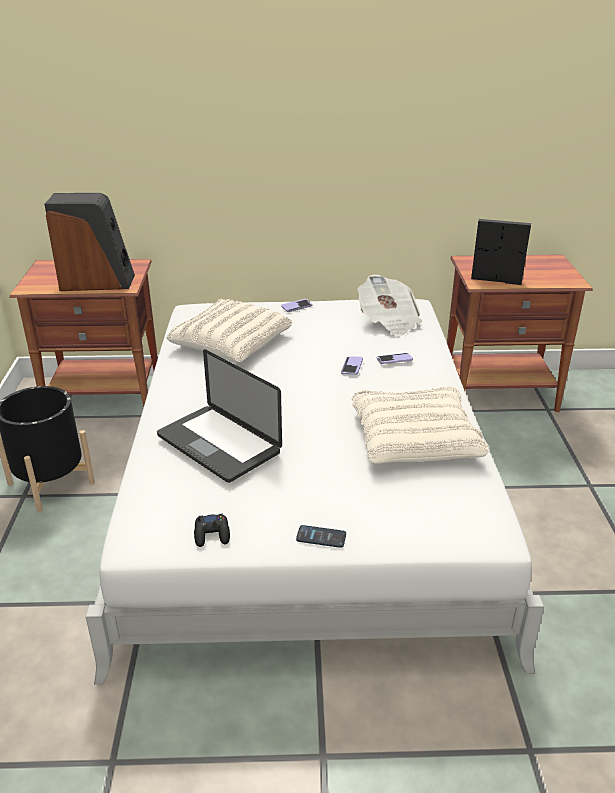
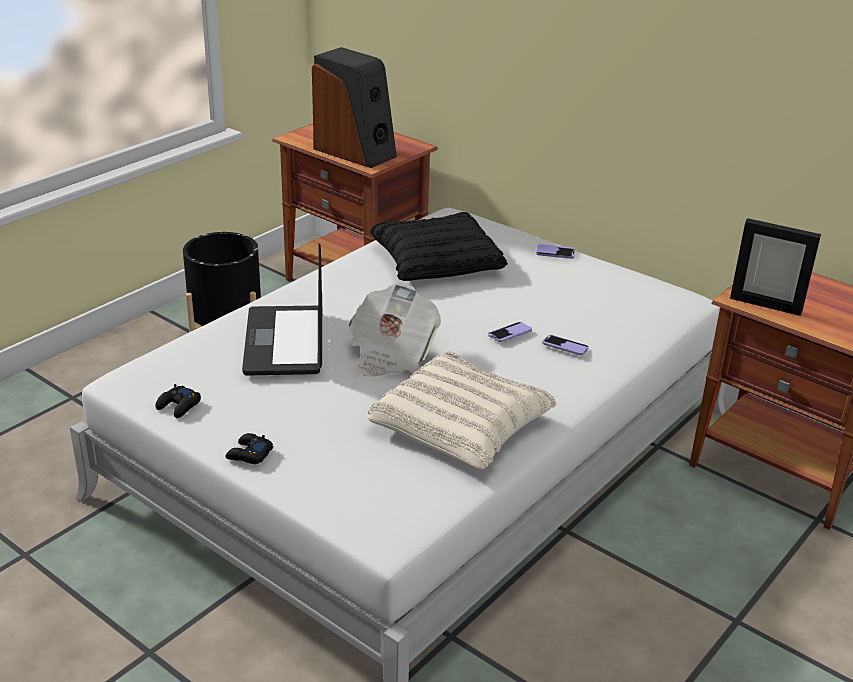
camera: 40 degrees right, 0 degrees up
beige pillow [166,299,293,363] -> black pillow [370,212,508,281]
phone [296,525,346,548] -> black game controller [226,433,273,464]
newspaper [357,274,422,337] -> newspaper moved to [349,283,441,377]
picture frame [471,219,531,285] -> picture frame turned 150 degrees clockwise [730,218,821,316]

